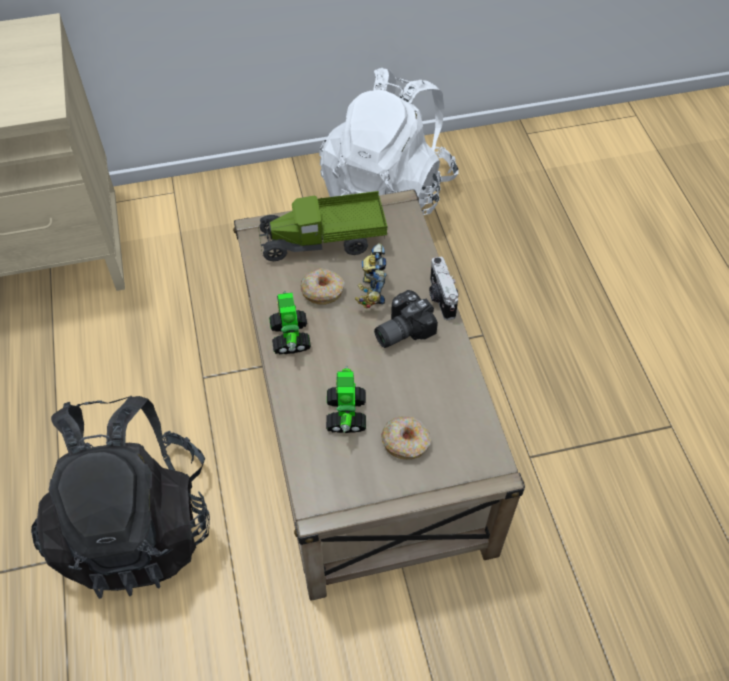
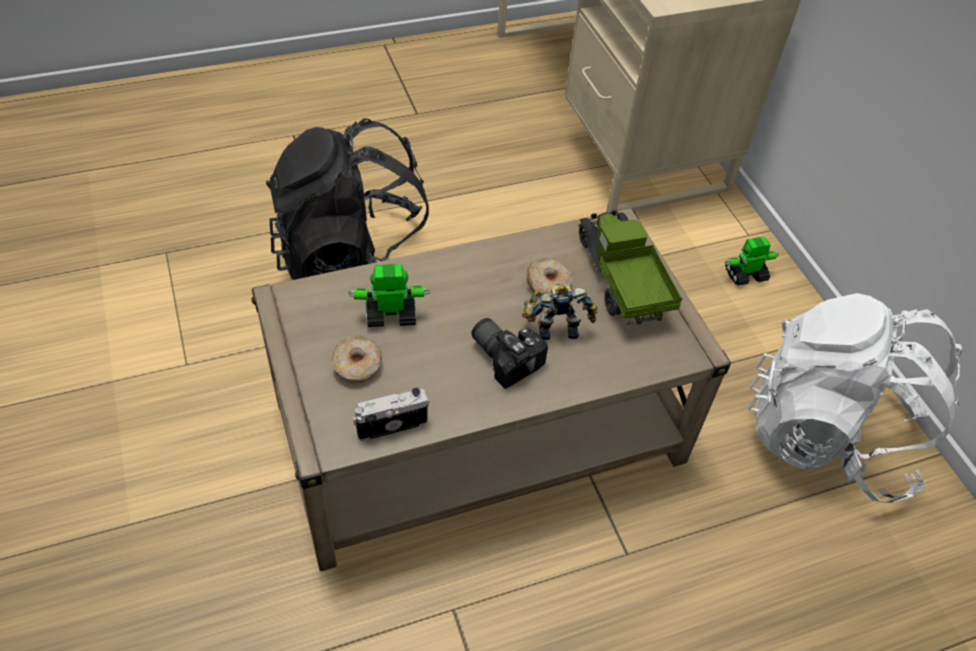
camera: 80 degrees right, 5 degrees down
toy robot [269,291,311,355] -> toy robot moved to [725,237,779,286]
camera [429,257,459,320] -> camera moved to [352,387,430,441]

